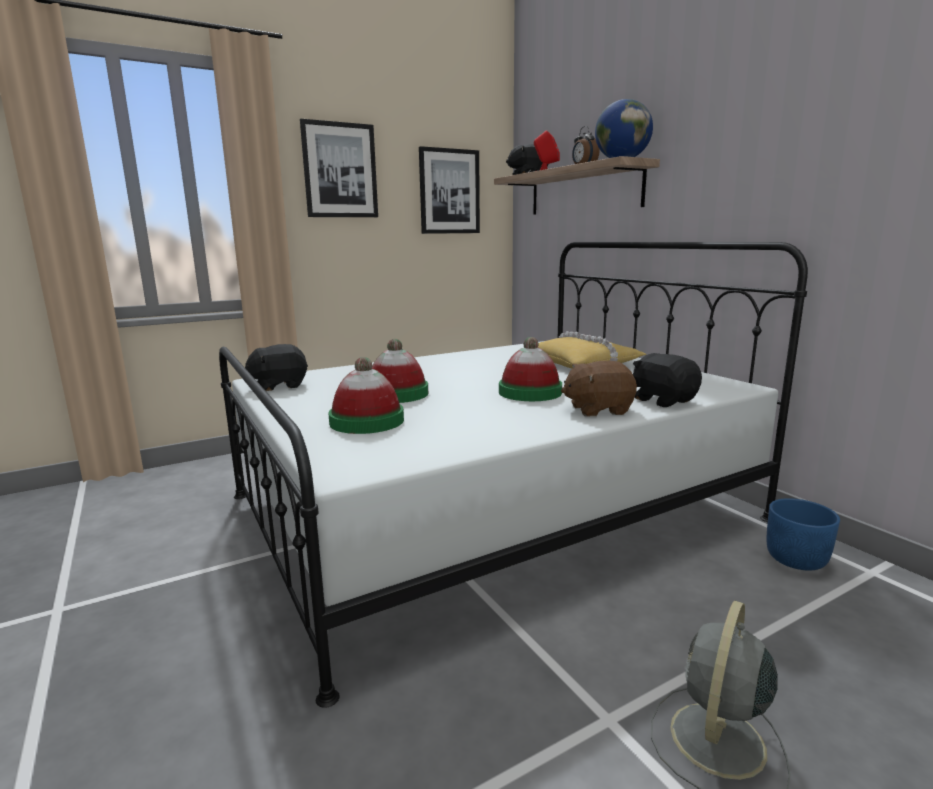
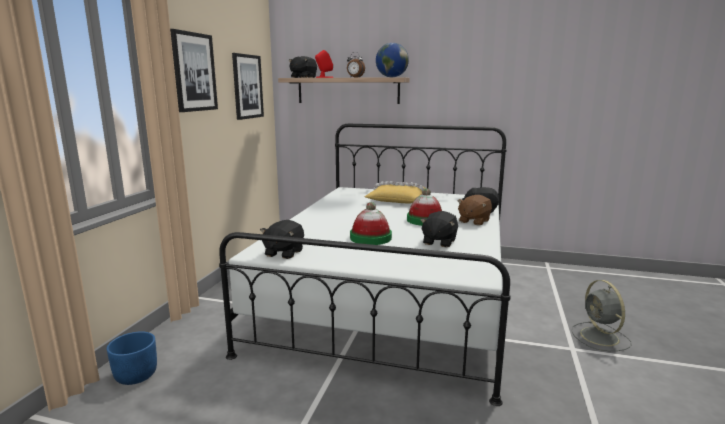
camera: 45 degrees left, 0 degrees up
hat [328,357,404,434] -> none
blue planter [767,498,840,571] -> blue planter moved to [107,332,157,385]
none -> black plush toy [420,211,458,247]

